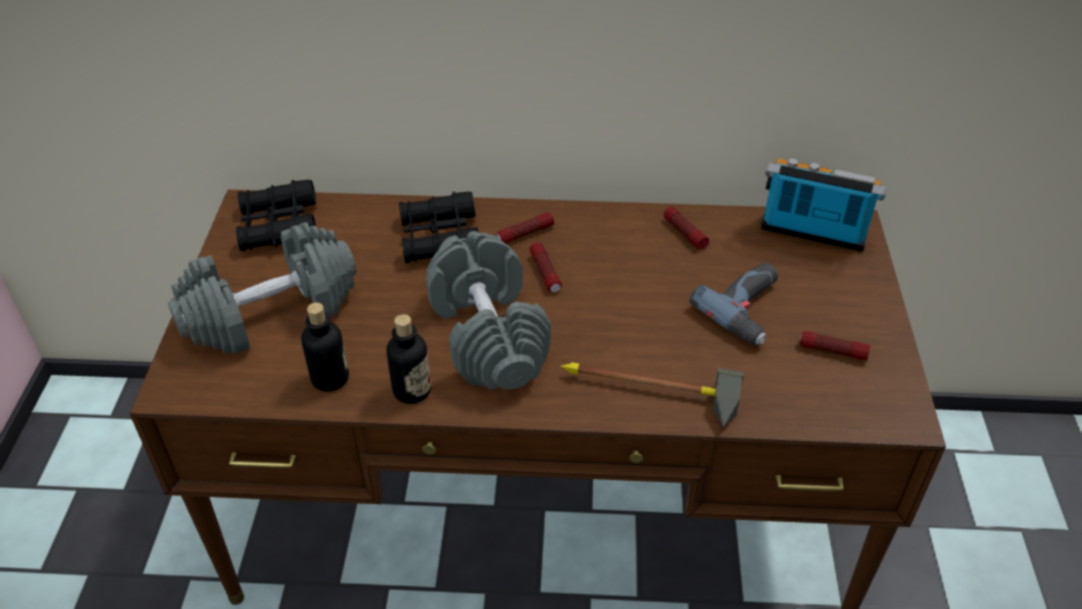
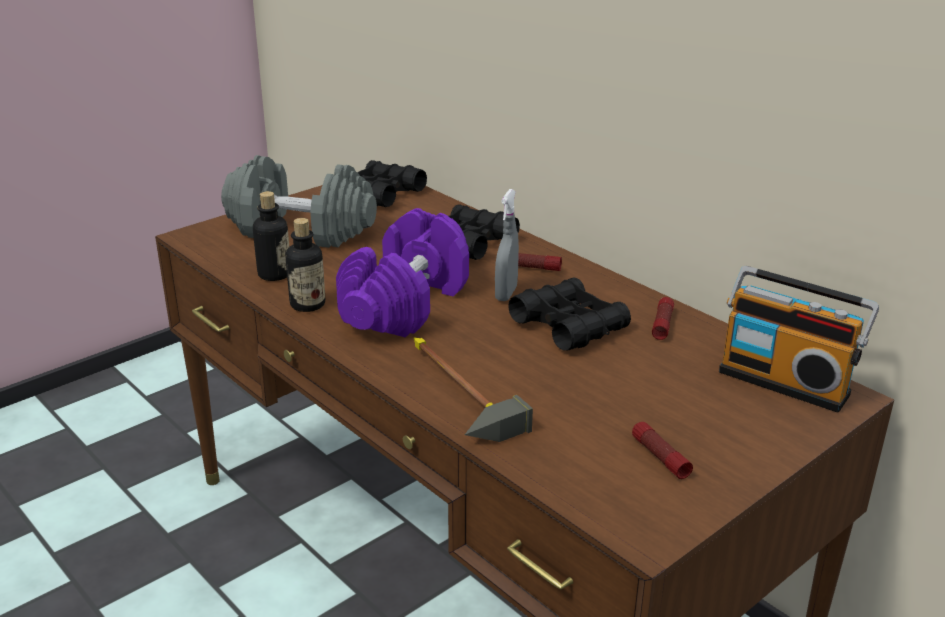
camera: 45 degrees right, 15 degrees down
grey dumbbell [426,231,551,389] -> purple dumbbell [336,208,469,337]
flashlight [529,242,562,293] -> grey spray bottle [495,189,519,301]
power drill [689,263,778,345] -> none
radio [760,158,888,252] -> radio turned 150 degrees clockwise [719,266,879,413]
none -> black binoculars [508,277,631,351]

